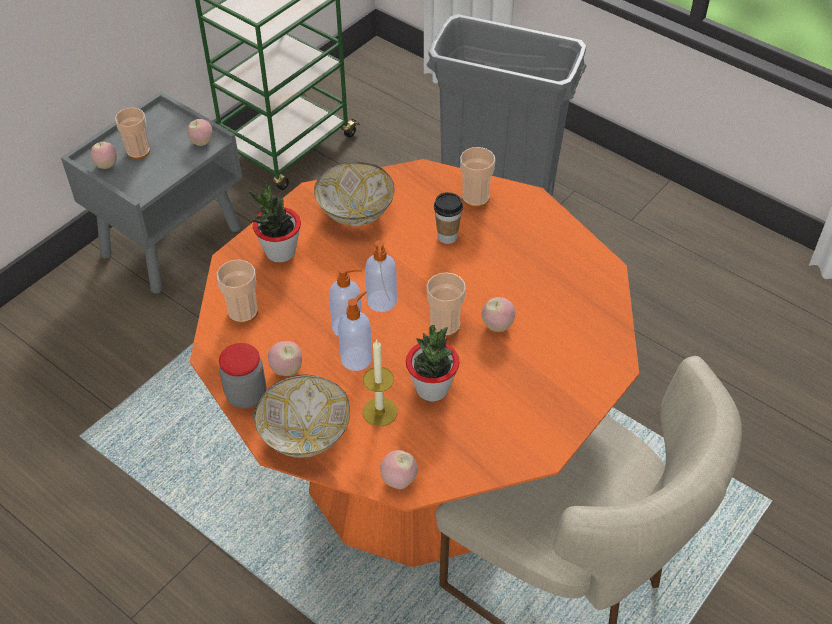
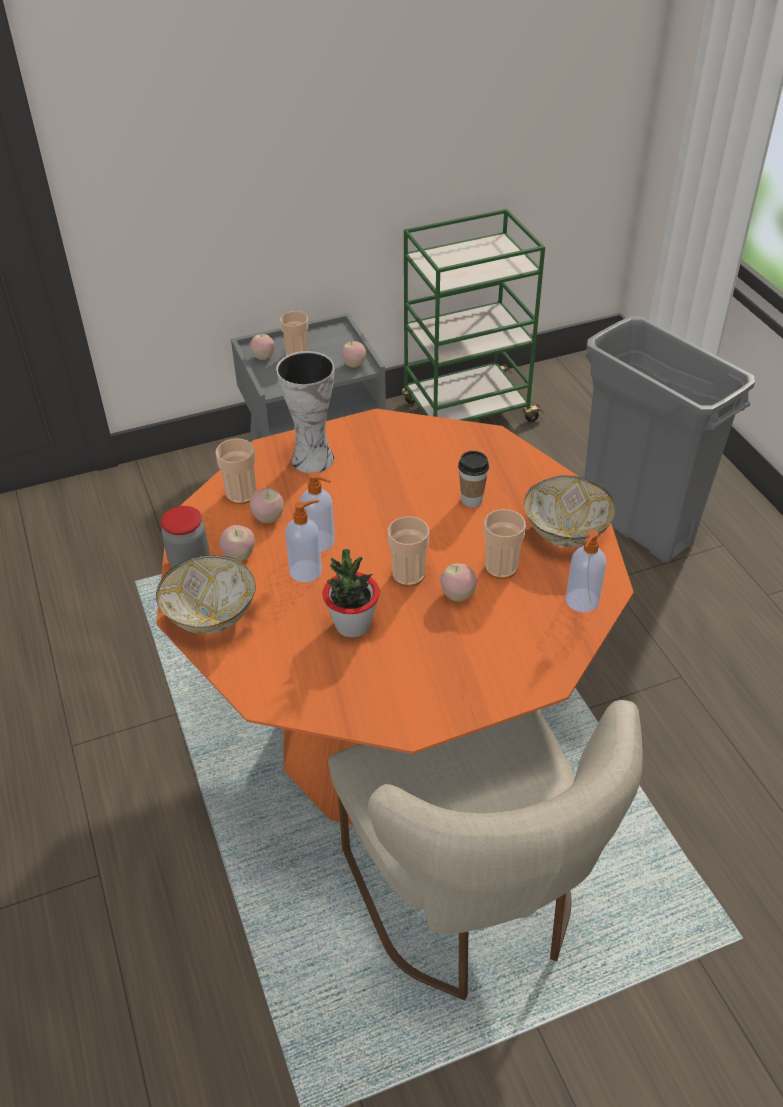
camera: 30 degrees right, 5 degrees down
potted plant [248,185,301,263] -> vase [276,351,334,473]
bowl [314,162,394,226] -> bowl moved to [524,476,616,547]
candle [363,339,398,426] -> none
soap dispenser [365,240,397,312] -> soap dispenser moved to [566,530,606,612]
apple [380,450,418,489] -> apple moved to [250,488,284,523]
cup [460,147,495,207] -> cup moved to [484,509,526,579]

